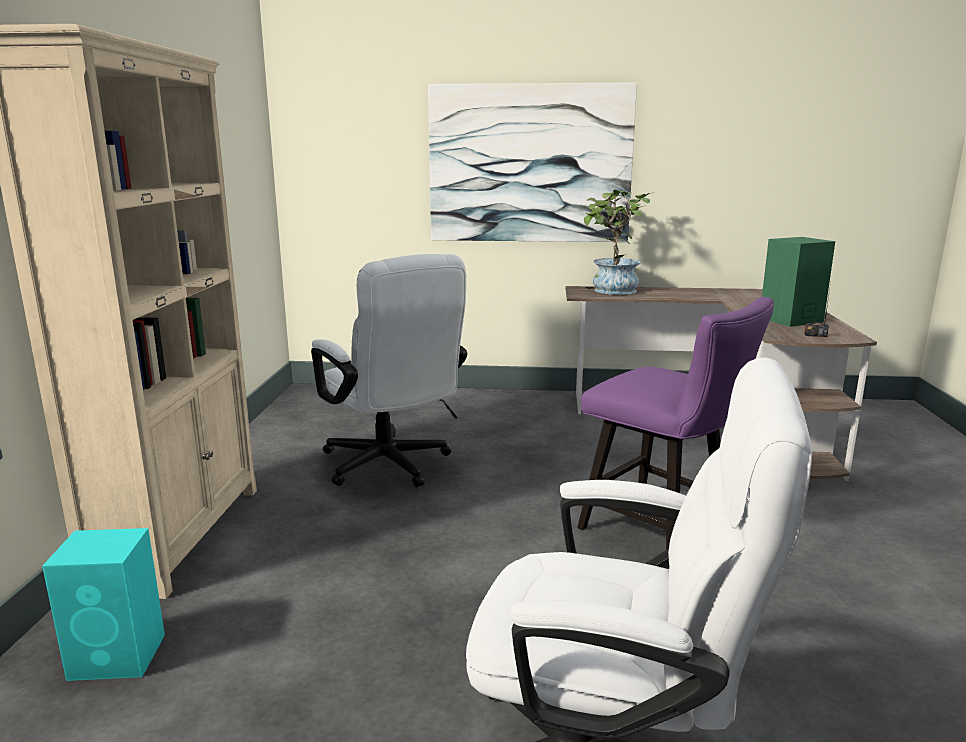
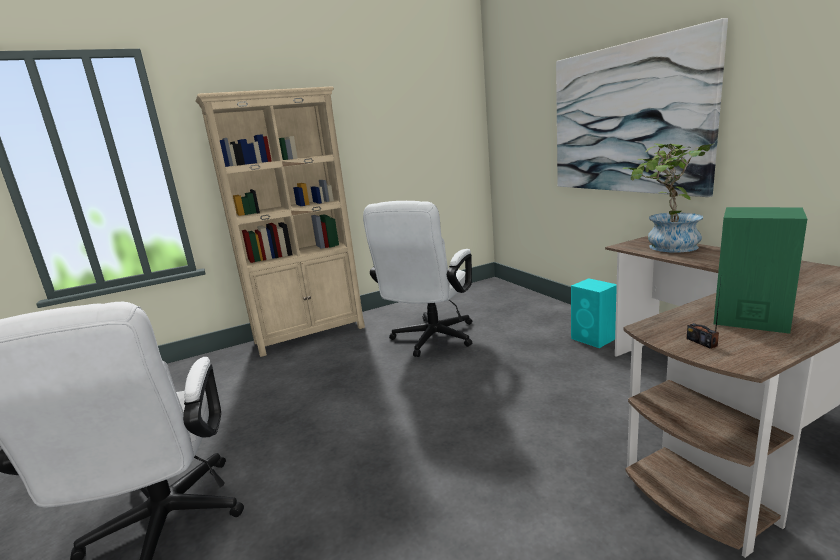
camera: 60 degrees right, 0 degrees up
turquoise speaker [42,528,165,681] -> turquoise speaker moved to [571,278,617,348]
purple chair [577,297,775,550] -> none

